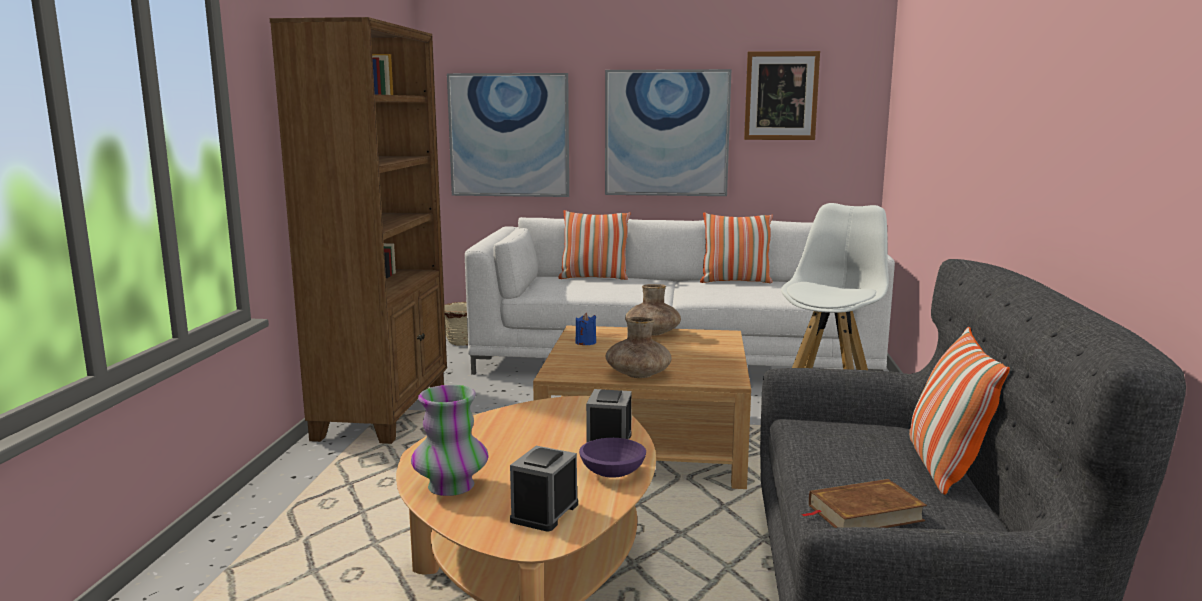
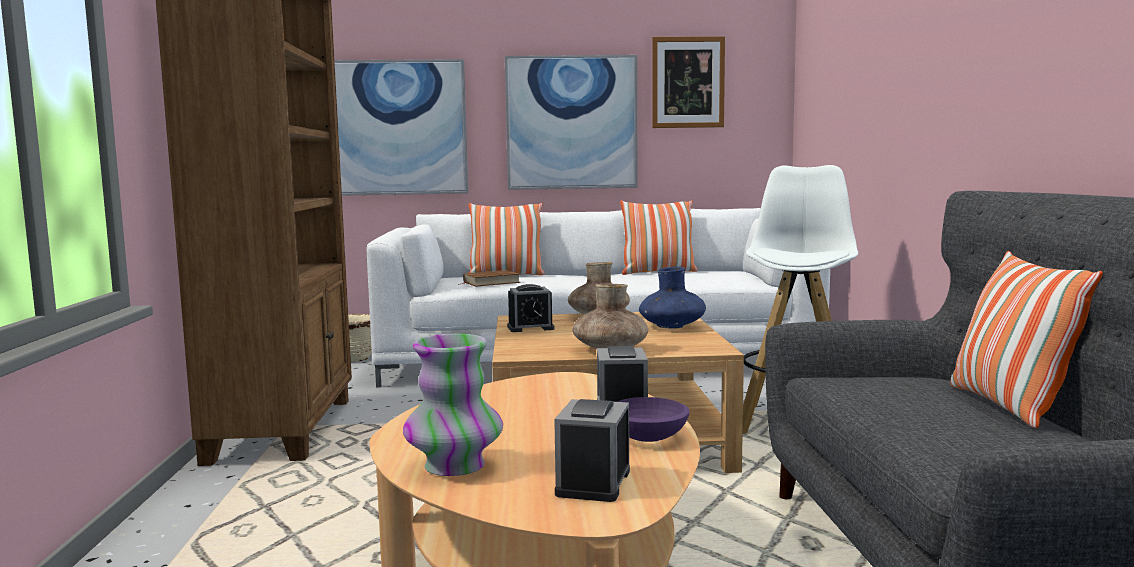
camera: 10 degrees left, 5 degrees down
blue candle [576,313,596,345] -> alarm clock [507,284,555,332]
brown book [802,479,927,528] -> brown book moved to [462,270,521,287]
none -> blue vase [639,267,706,329]

